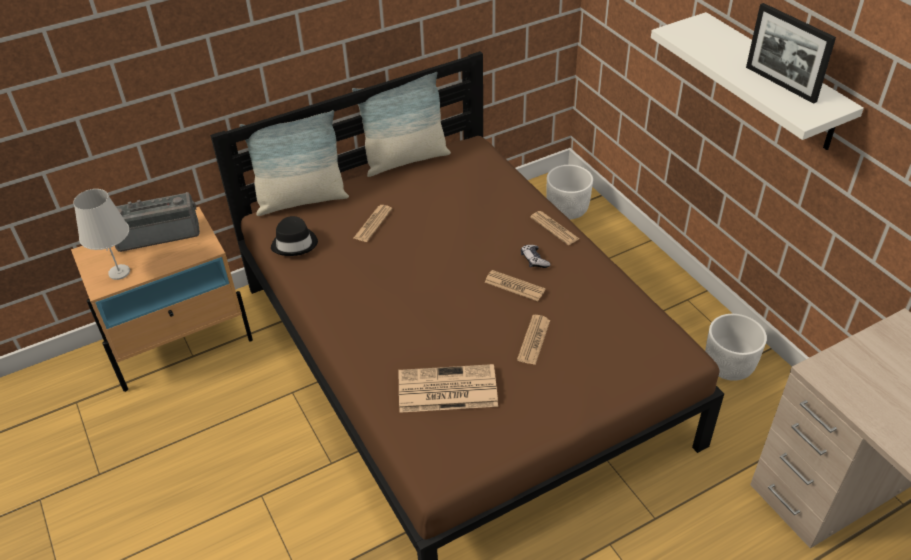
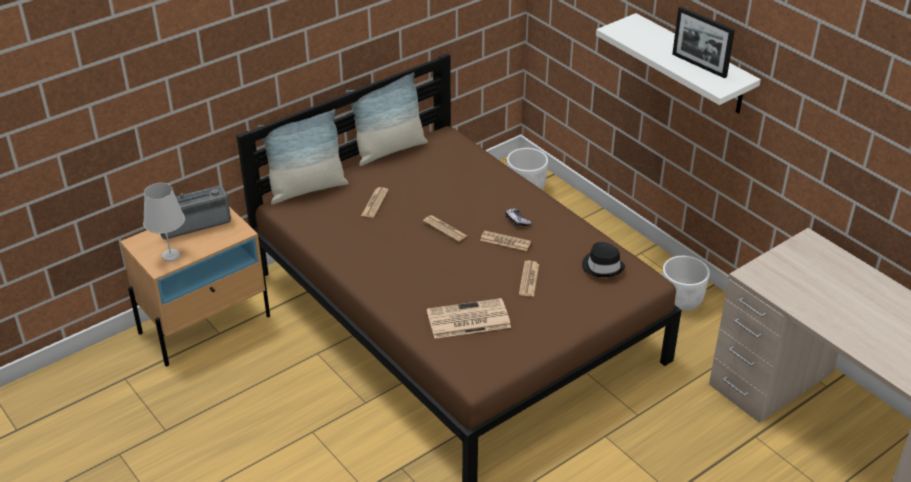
camera: 10 degrees left, 5 degrees down
black hat [271,216,318,256] -> black hat moved to [582,242,625,277]
newspaper [530,211,579,245] -> newspaper moved to [423,215,467,242]

